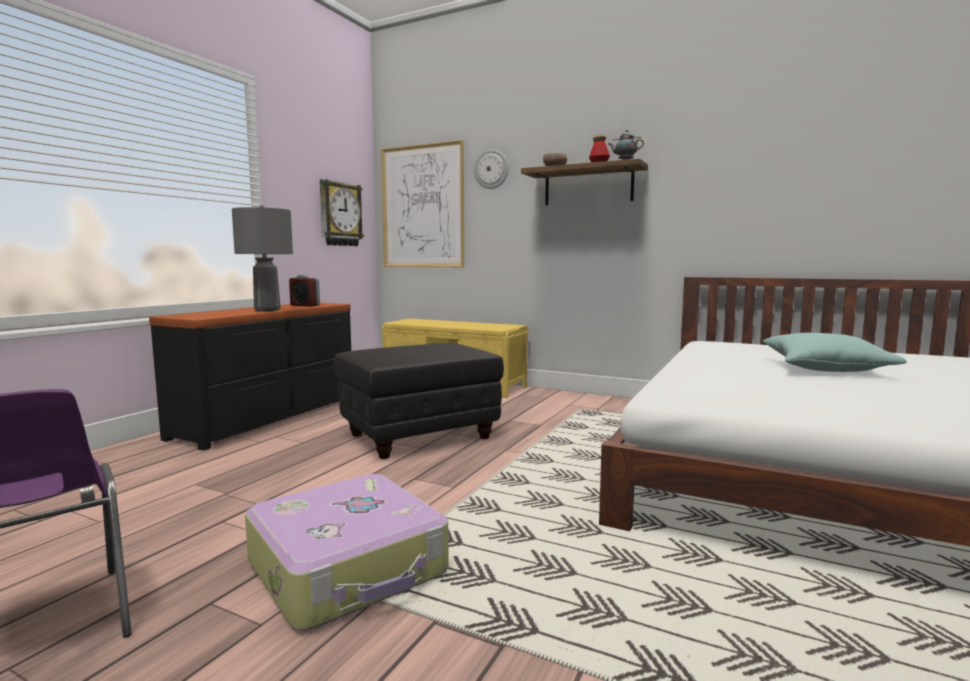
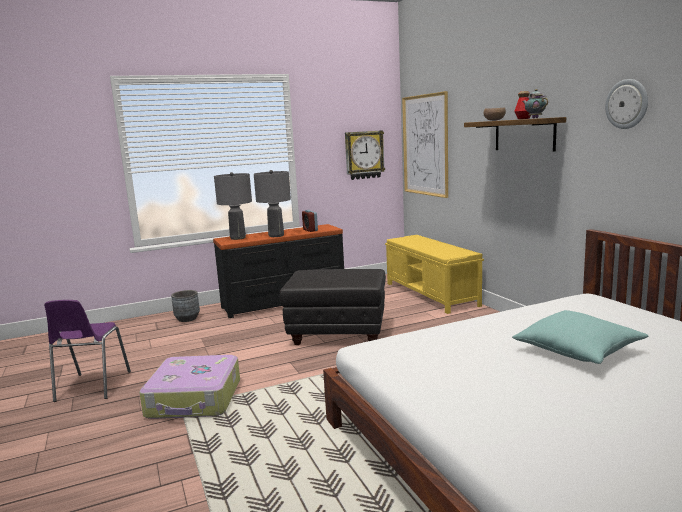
camera: 40 degrees right, 5 degrees up
wall clock [474,149,509,189] -> wall clock moved to [605,79,648,129]
none -> grey planter [171,290,200,322]
none -> grey table lamp [214,172,252,240]

